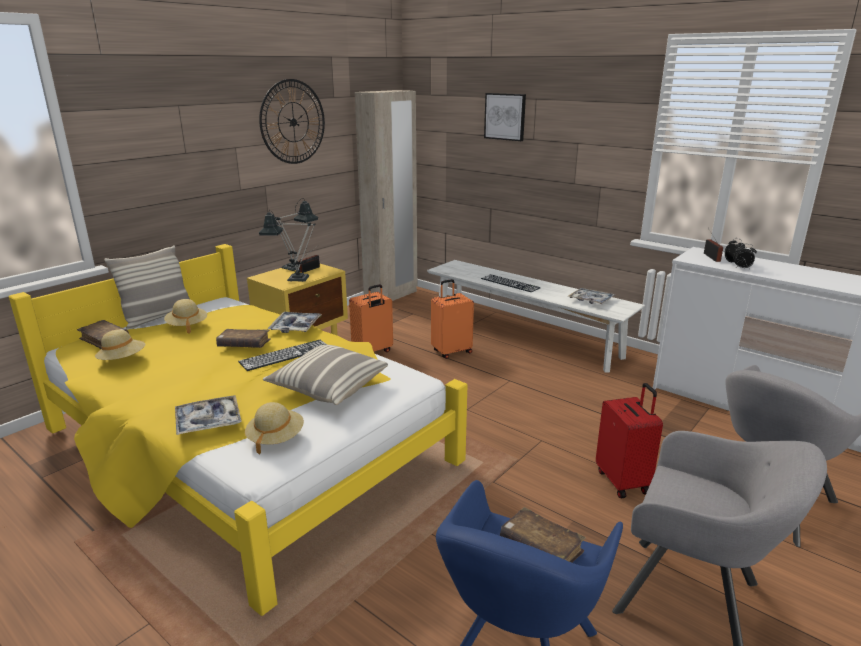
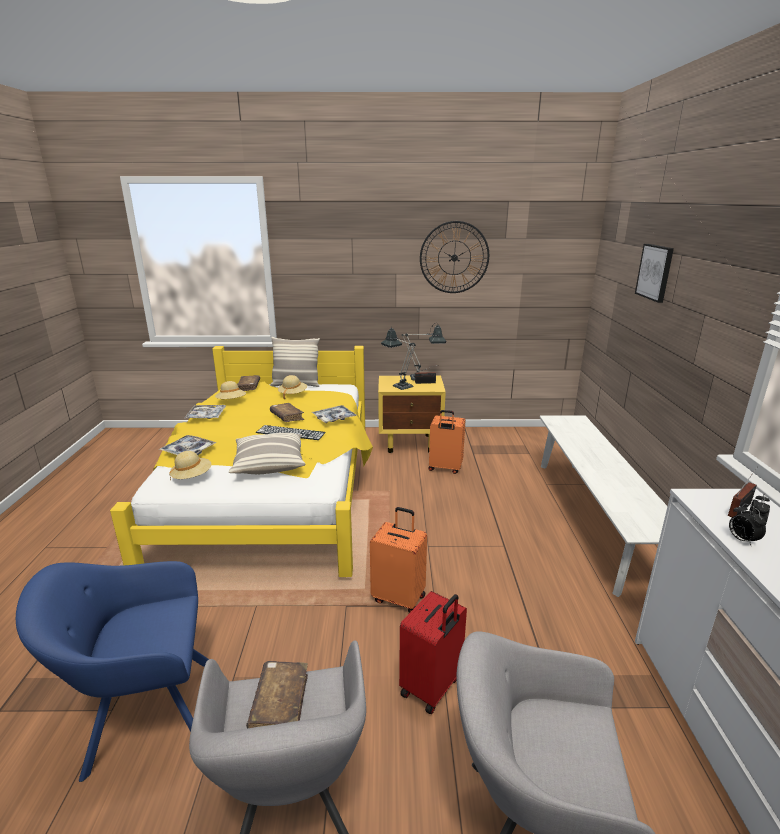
camera: 50 degrees right, 0 degrees up
beige wardrobe [355,90,417,301] -> none
orange suitcase [431,279,474,359] -> orange suitcase moved to [370,507,427,613]
keyboard [481,274,541,292] -> none
brown book [500,507,586,563] -> brown book moved to [246,661,308,729]
tray [568,288,615,304] -> tray moved to [184,405,226,419]

